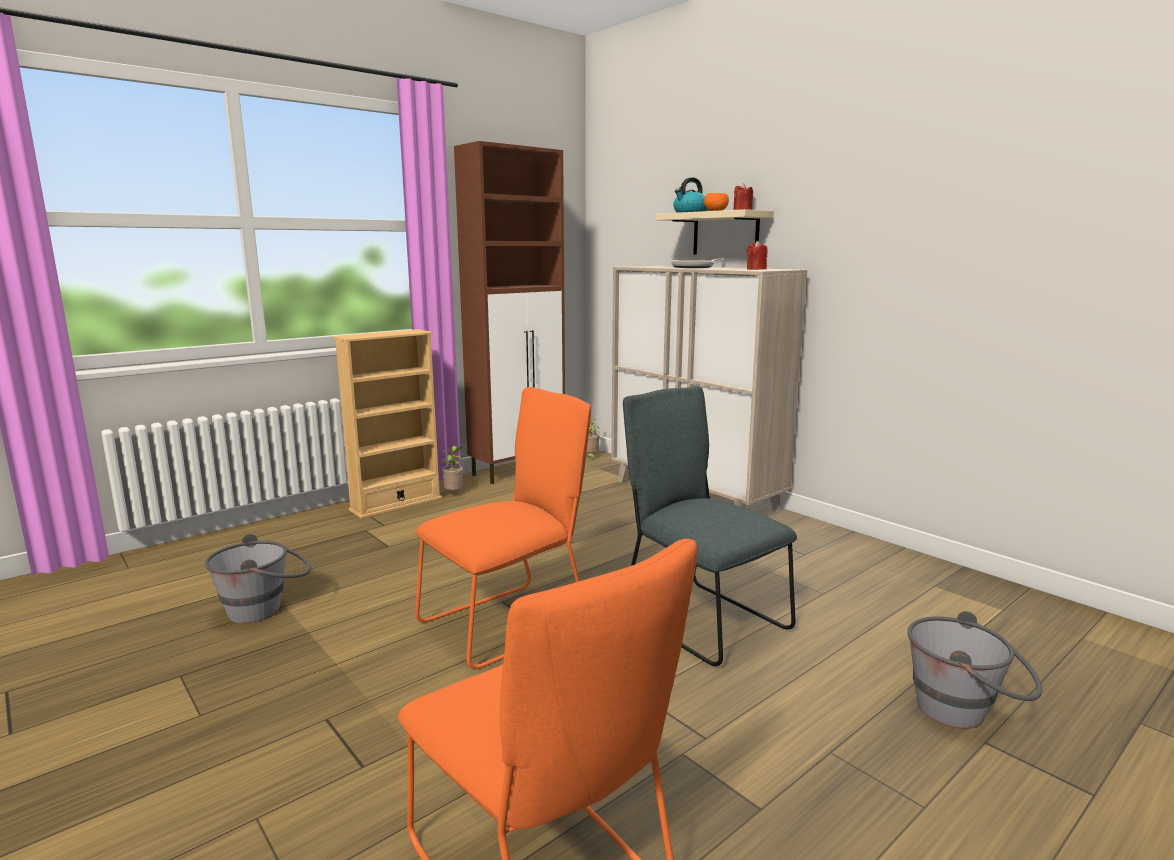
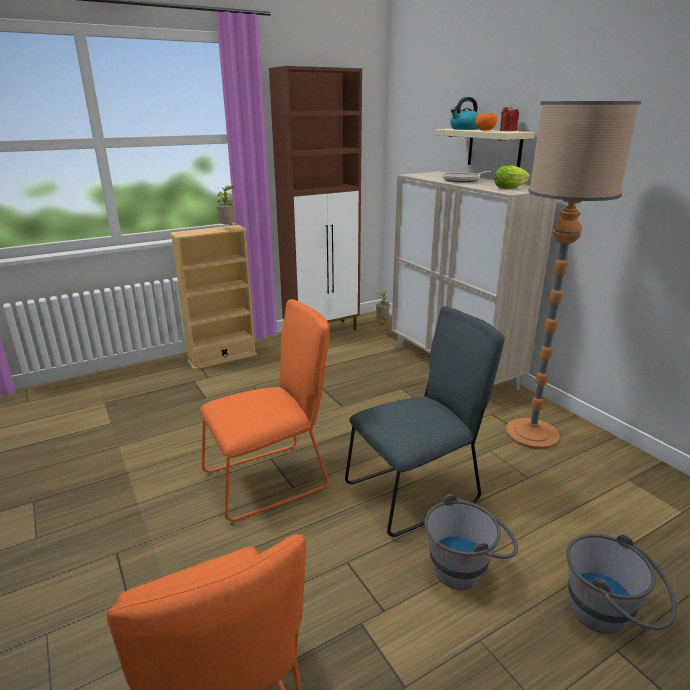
camera: 10 degrees right, 10 degrees up
grey bucket [205,534,311,624] -> grey bucket moved to [424,494,518,590]
potted plant [441,446,464,490] -> potted plant moved to [215,186,235,226]
grey chair [623,386,797,666] -> grey chair turned 90 degrees clockwise [345,306,505,537]
red candle [747,241,768,270] -> lettuce [494,165,530,189]
none -> floor lamp [506,101,641,450]

